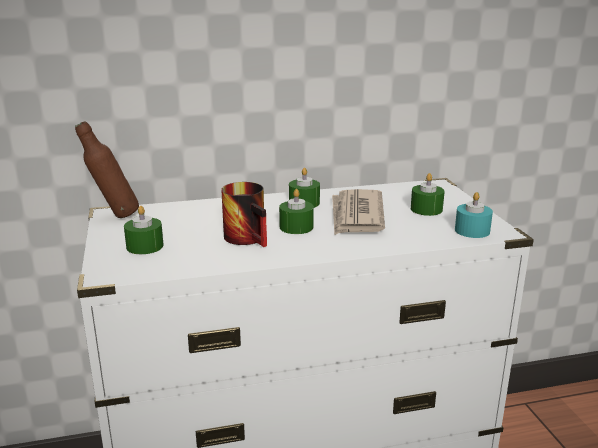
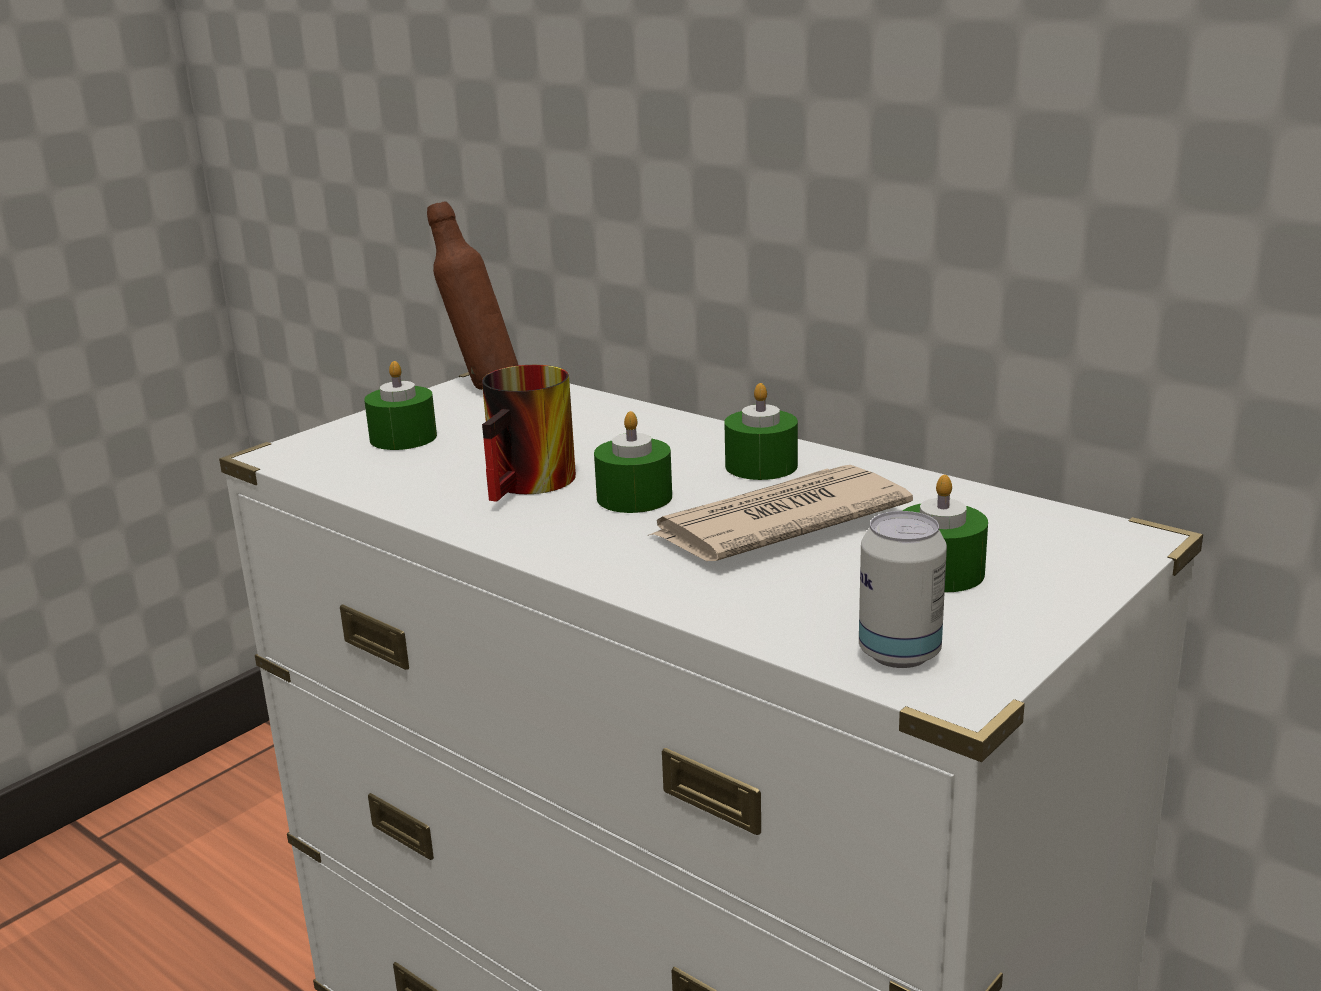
camera: 55 degrees right, 0 degrees up
turquoise candle [455,192,493,238] -> can [859,511,947,668]

